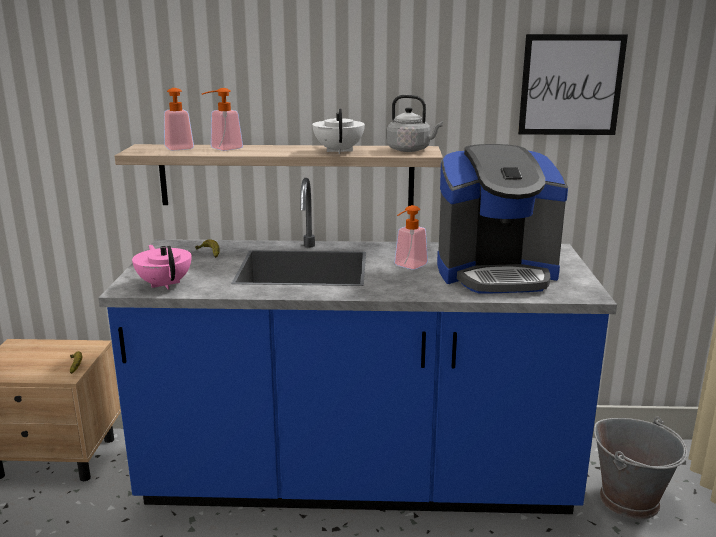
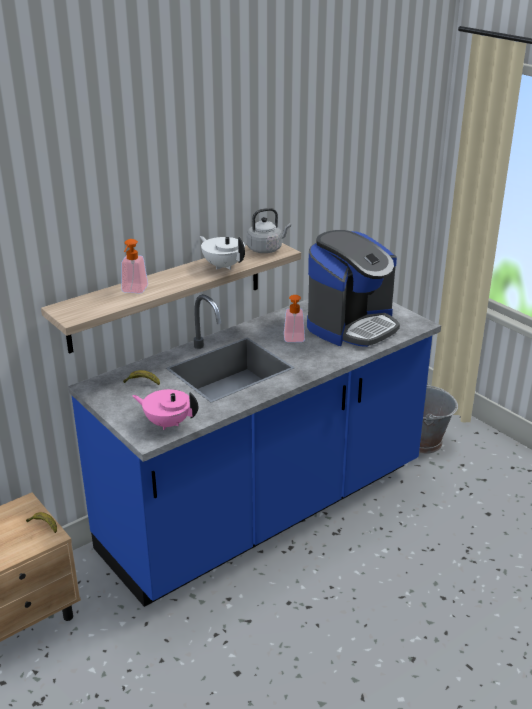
camera: 40 degrees left, 10 degrees up
soap dispenser [164,88,194,151] -> none
picture [518,34,628,135] -> none

